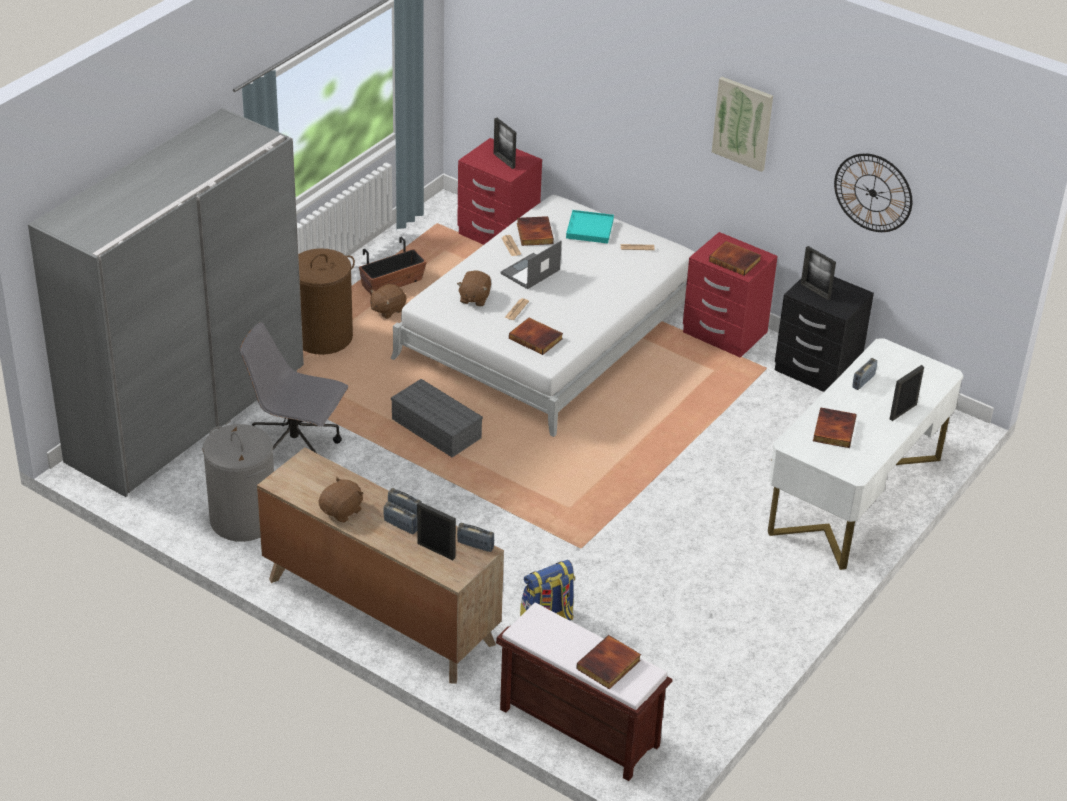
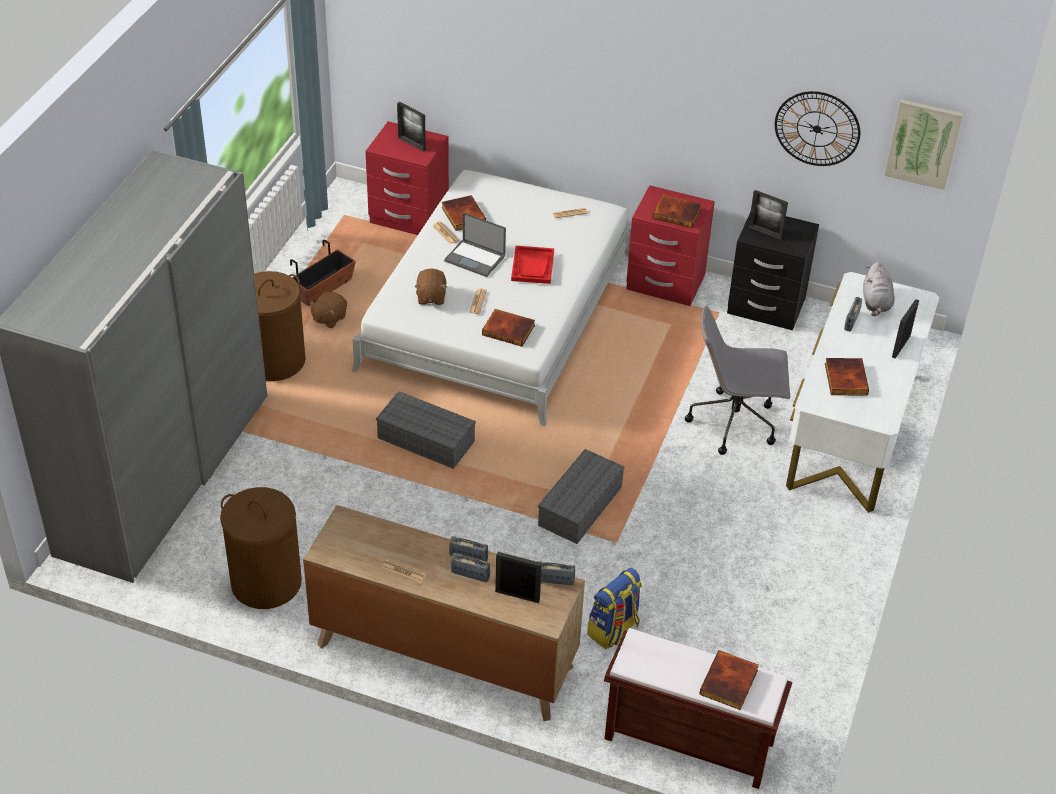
camera: 15 degrees left, 5 degrees up
grey laundry basket [202,424,274,542] -> brown laundry basket [220,487,302,609]
grey office chair [239,322,348,453] -> grey office chair moved to [685,306,790,455]
brown plush toy [319,477,364,523] -> newspaper [382,558,426,583]
laptop [500,241,562,289] -> laptop turned 90 degrees counterclockwise [444,212,506,277]
turquoise tray [566,210,614,244] -> none
picture [712,77,773,172] -> picture moved to [884,99,963,190]
none -> red tray [511,246,554,284]
none -> grey storage box [538,449,624,544]
none -> grey plush toy [863,262,895,316]

